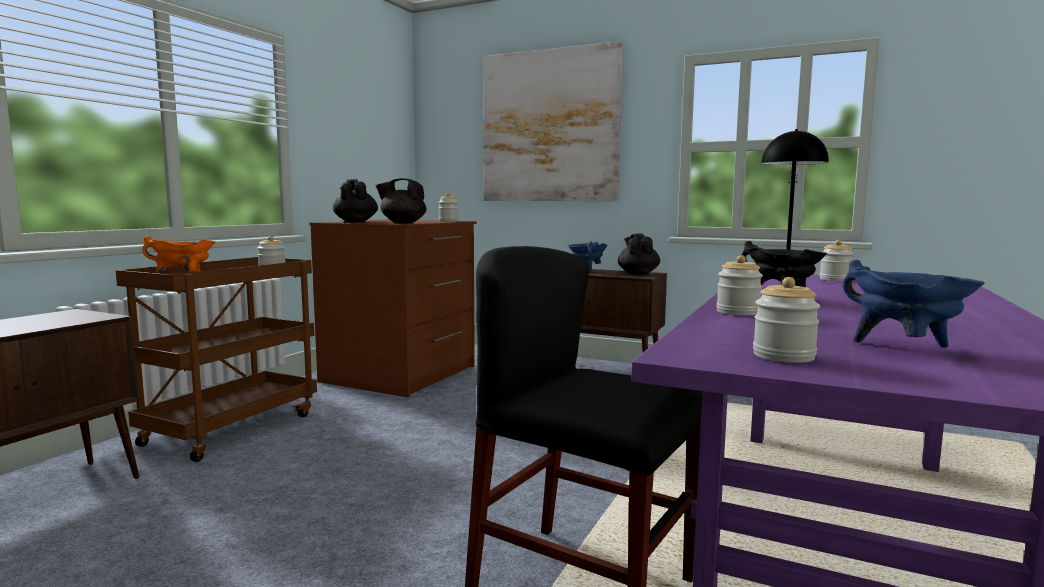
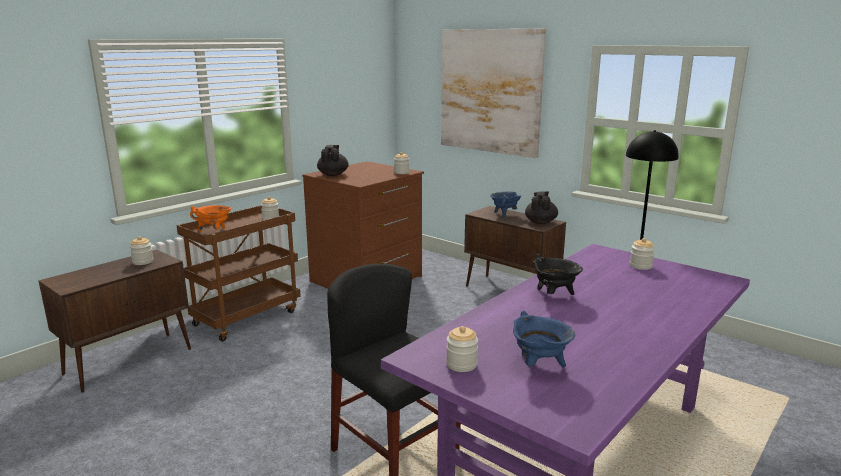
camera: 15 degrees right, 10 degrees up
black teapot [376,178,426,224] -> none
jar [716,255,763,316] -> jar moved to [130,236,153,265]

